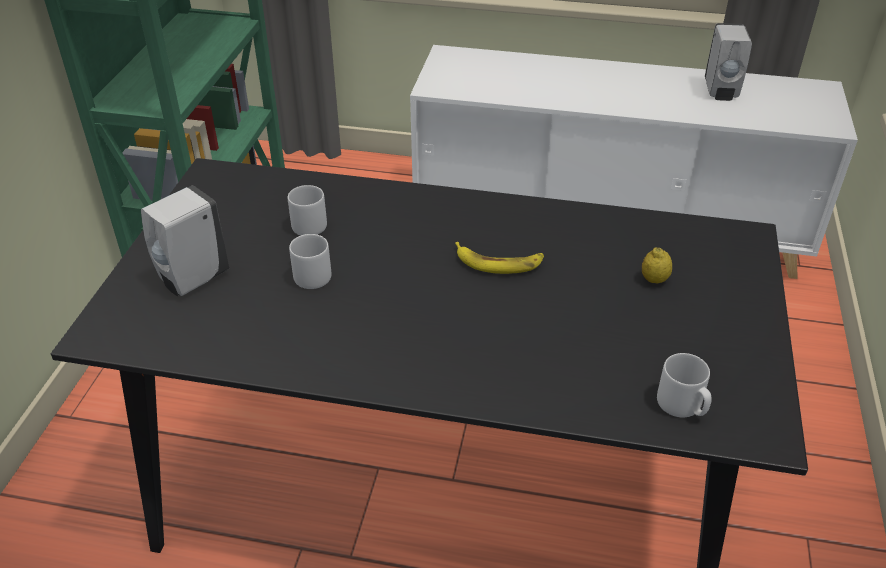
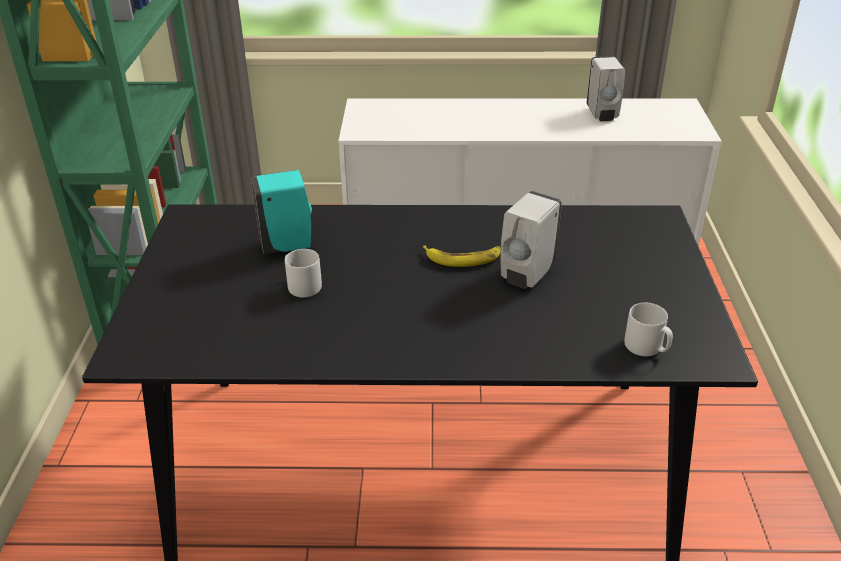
camera: 10 degrees left, 5 degrees down
white soap dispenser [141,185,229,296] -> white soap dispenser moved to [500,191,562,289]
grey mug [288,185,327,236] -> turquoise soap dispenser [251,170,312,255]
lemon [642,247,672,283] -> none

